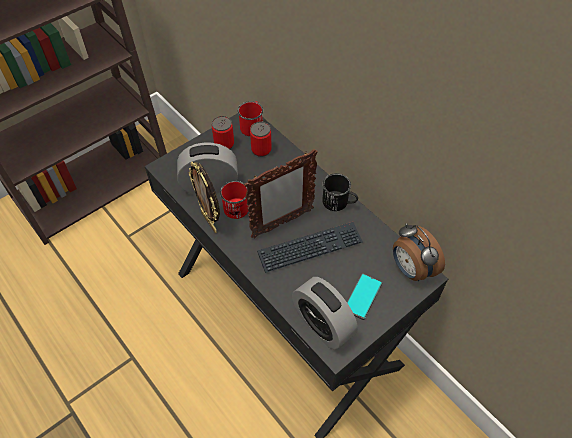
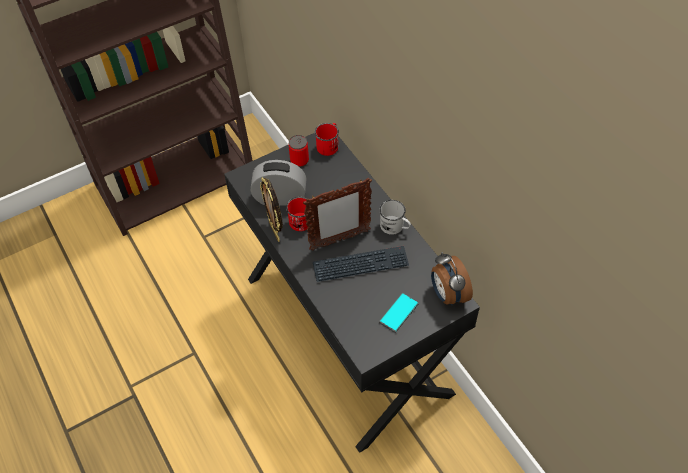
camera: 10 degrees right, 0 degrees up
can [250,122,272,157] -> none
alarm clock [292,277,358,349] -> none
black mug [322,173,358,211] -> white mug [379,200,411,235]

